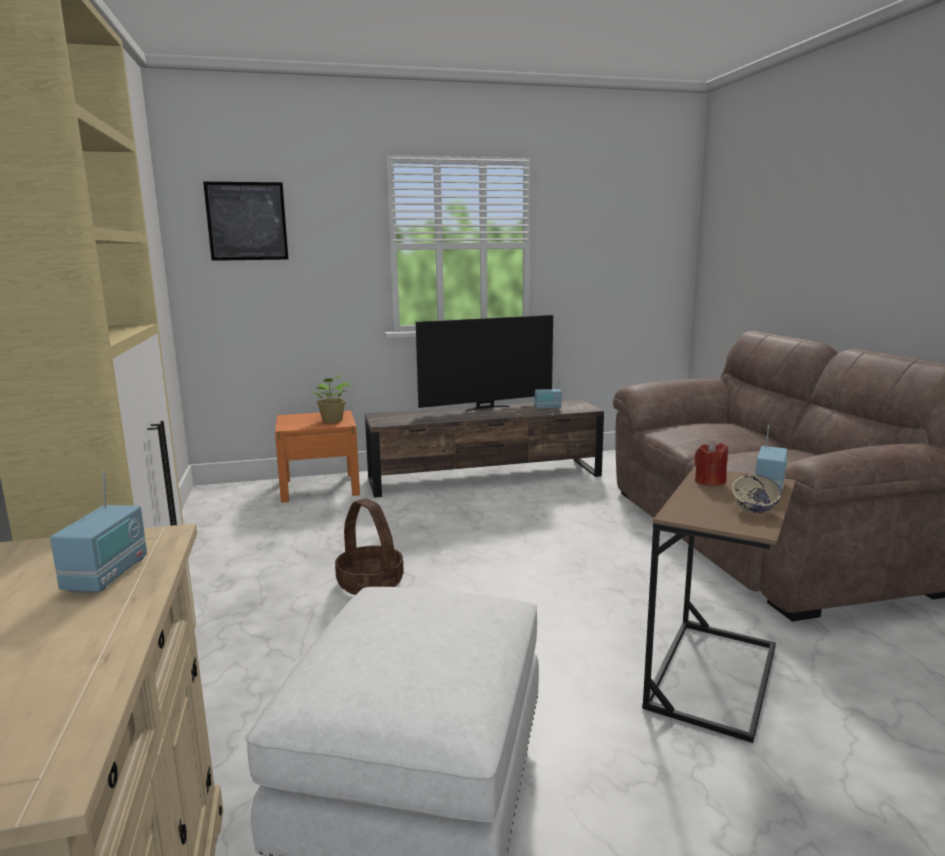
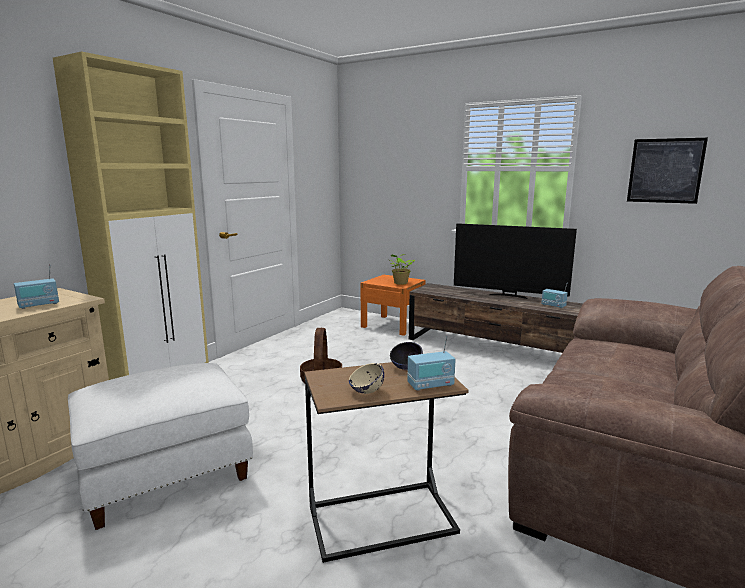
camera: 45 degrees right, 0 degrees up
picture [203,182,288,261] -> picture moved to [627,138,708,204]
red candle [694,441,728,486] -> black bowl [390,342,423,370]

